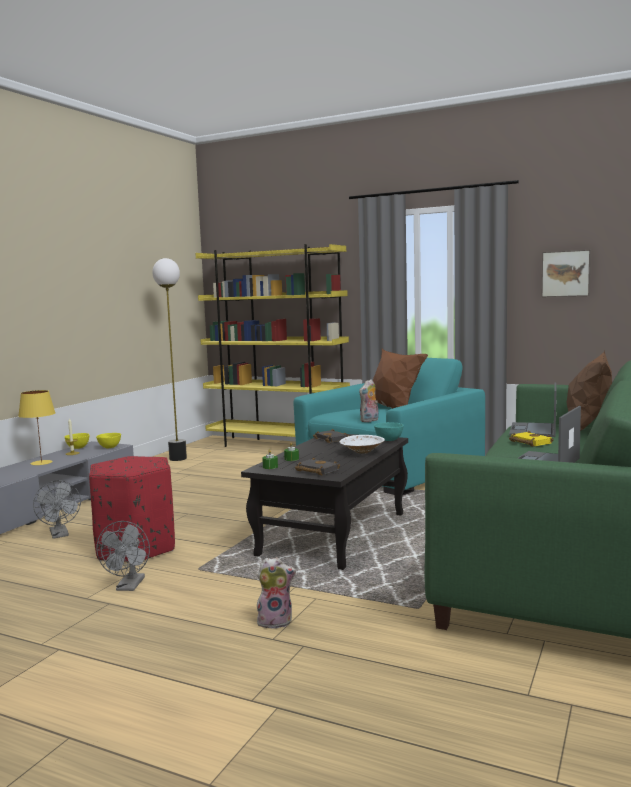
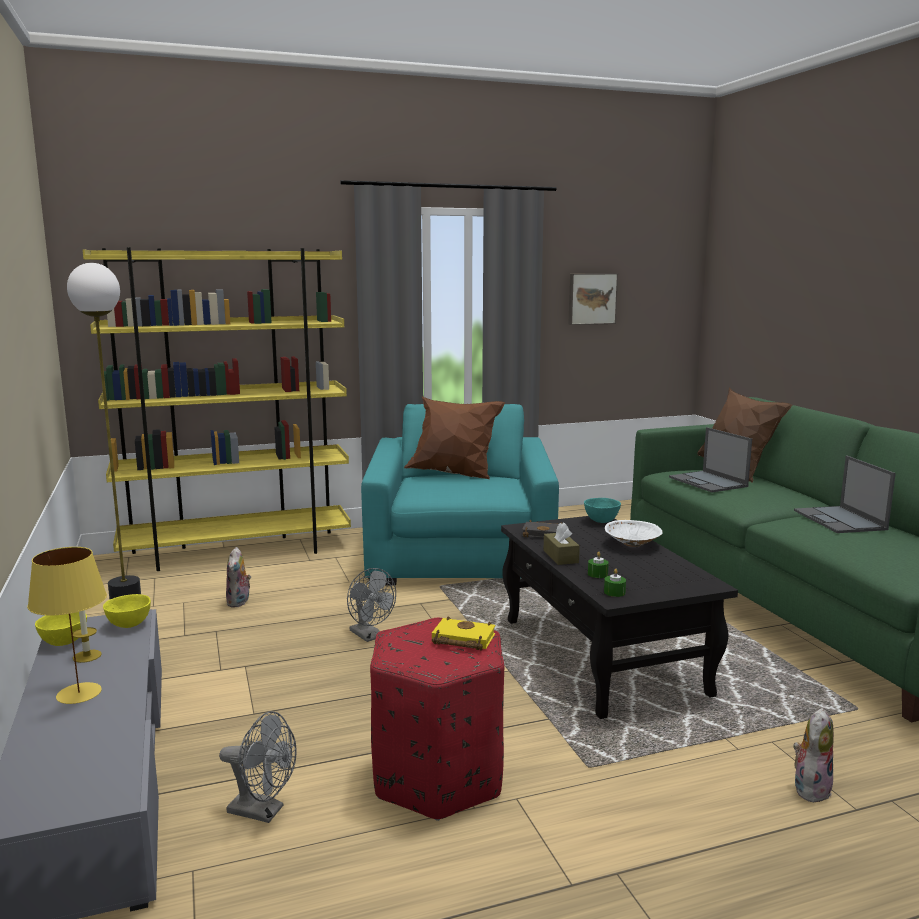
camera: 45 degrees left, 5 degrees up
grey fan [96,521,150,591] -> grey fan moved to [347,568,396,642]
black book [295,458,340,475] -> none
plush toy [359,379,379,422] -> plush toy moved to [226,547,251,607]
yellow book [509,431,554,447] -> yellow book moved to [432,616,495,651]
none -> brown tissue box [544,522,580,565]

